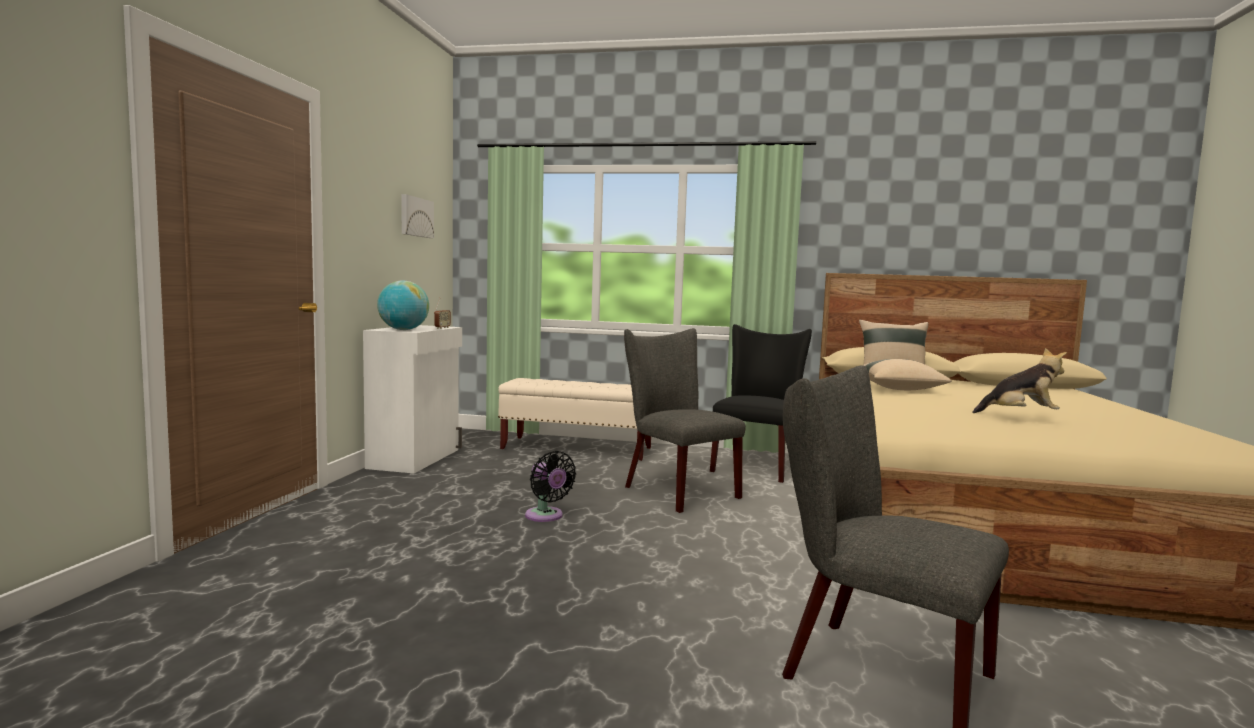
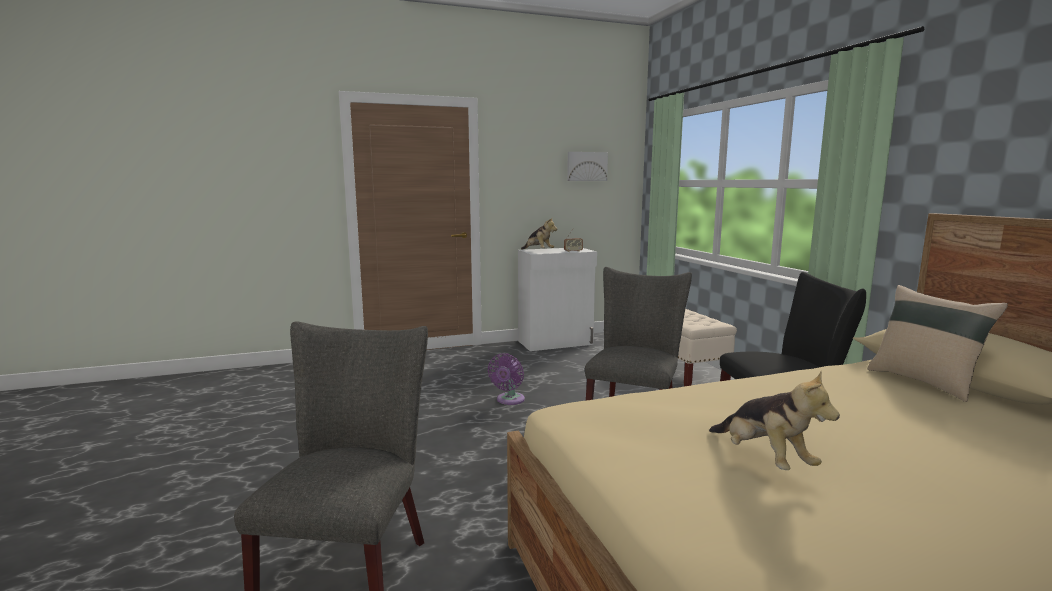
camera: 60 degrees right, 5 degrees up
globe [377,281,429,330] -> plush toy [521,219,557,250]
black fan [525,451,576,522] -> purple fan [488,353,525,405]
beige pillow [863,359,952,390] -> none

